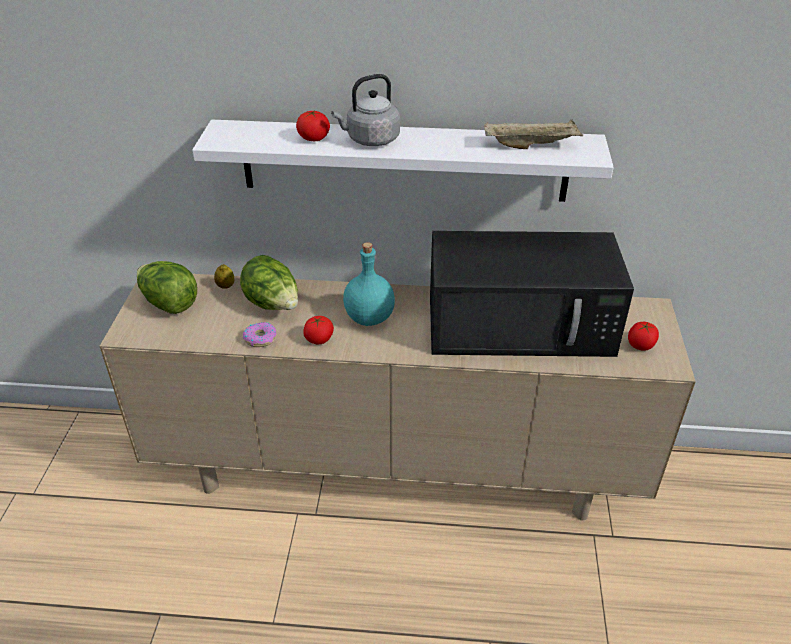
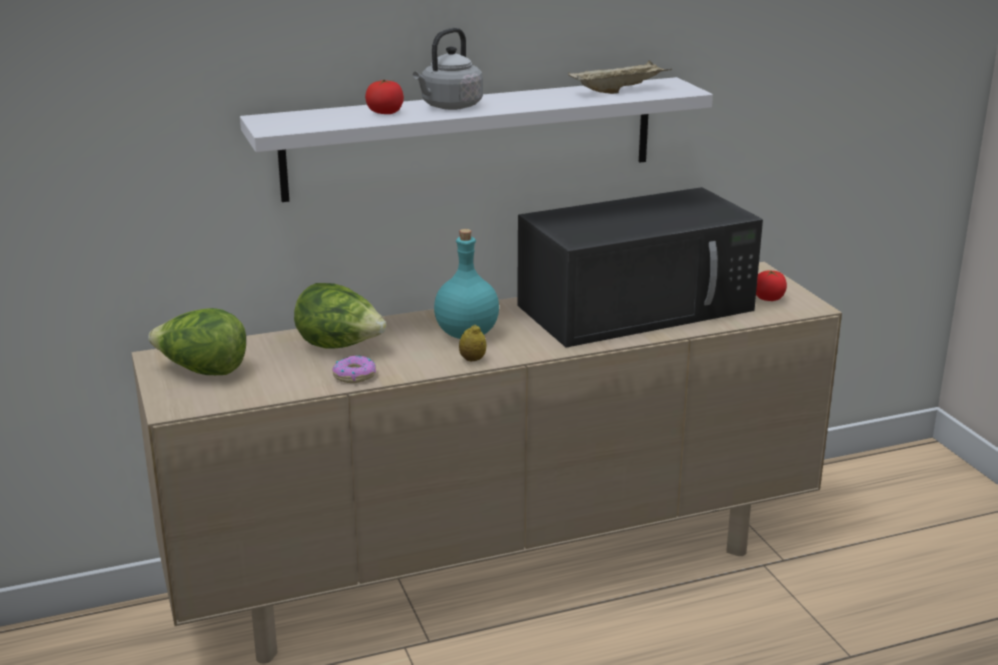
camera: 25 degrees left, 15 degrees down
lemon [214,264,234,289] -> lemon moved to [459,325,486,361]
tomato [303,316,334,344] -> none

